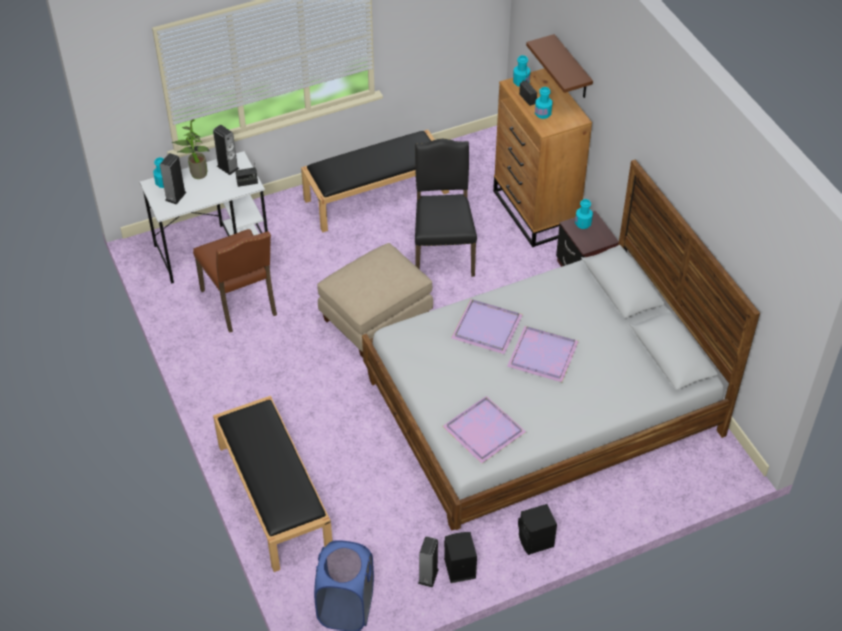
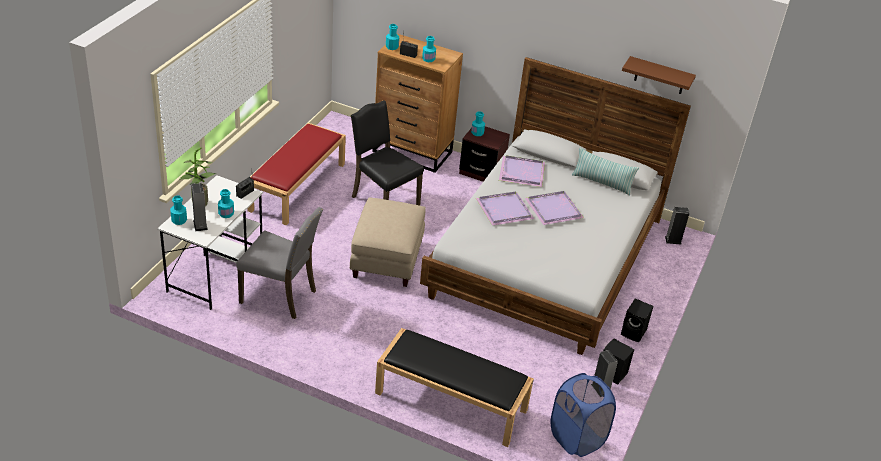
camera: 45 degrees left, 10 degrees down
brown chair [193,229,277,333] -> grey chair [236,207,323,319]
speaker [213,125,239,175] -> speaker moved to [665,207,689,245]
black bench [301,130,449,232] -> red bench [247,123,346,226]
purple tray [442,396,526,464] -> purple tray moved to [499,156,545,187]
brown shelf [526,34,593,98] -> brown shelf moved to [622,56,696,94]
none -> turquoise bottle [218,189,234,218]
none -> pillow [572,148,639,196]

